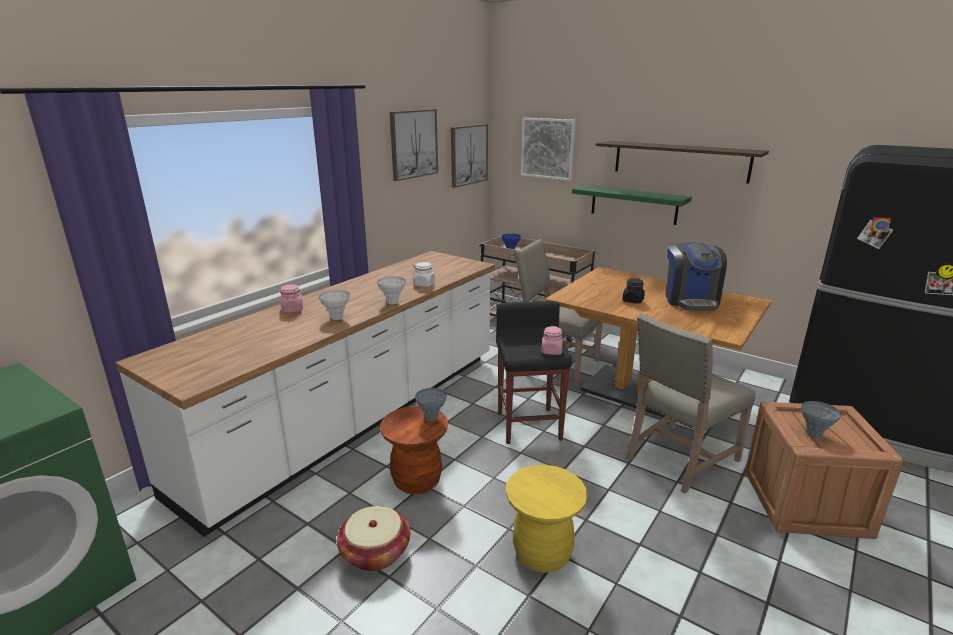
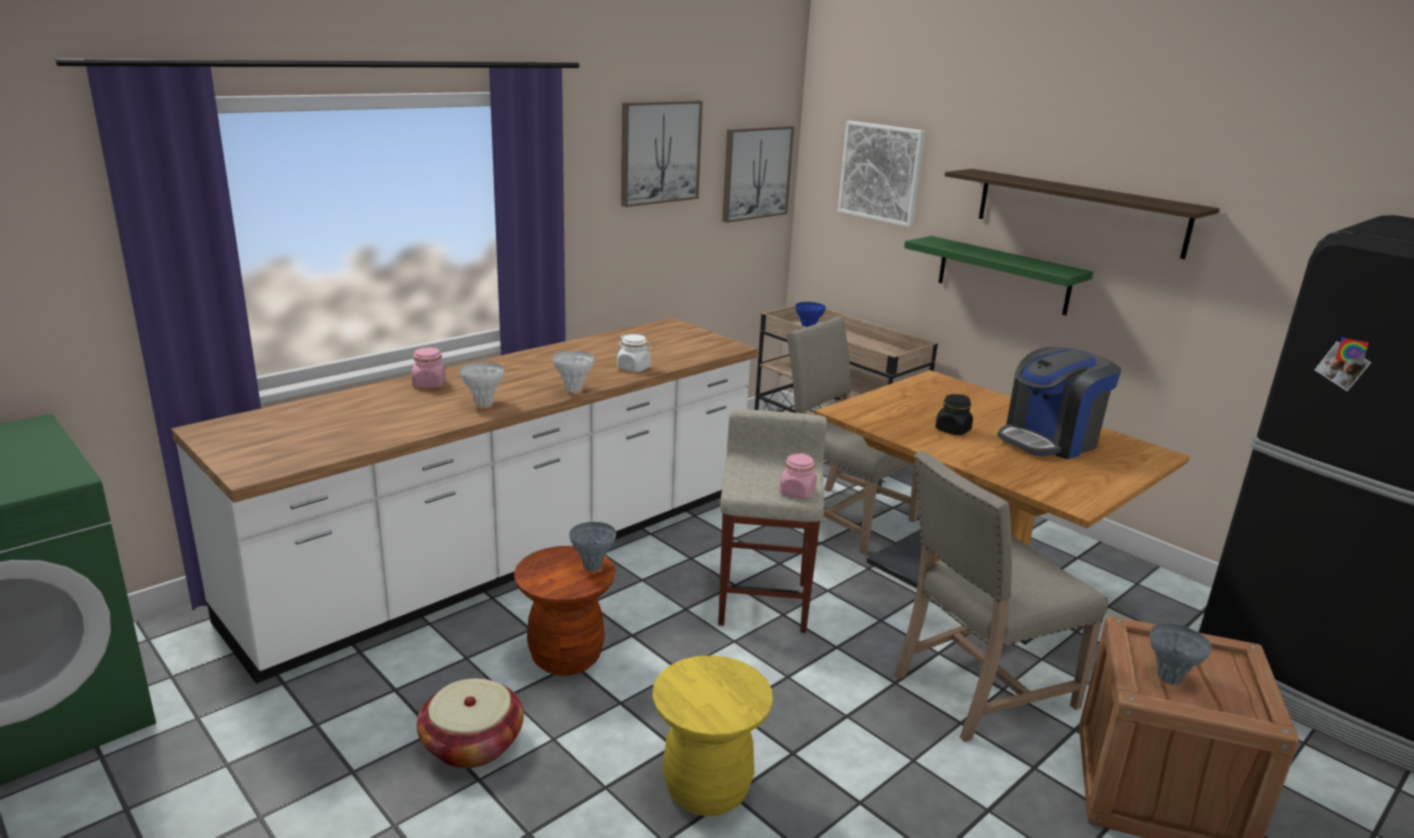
camera: 10 degrees right, 0 degrees up
black stool [496,301,572,444] -> beige stool [718,409,827,633]
coffee machine [665,243,727,310] -> coffee machine turned 45 degrees clockwise [997,347,1121,459]

